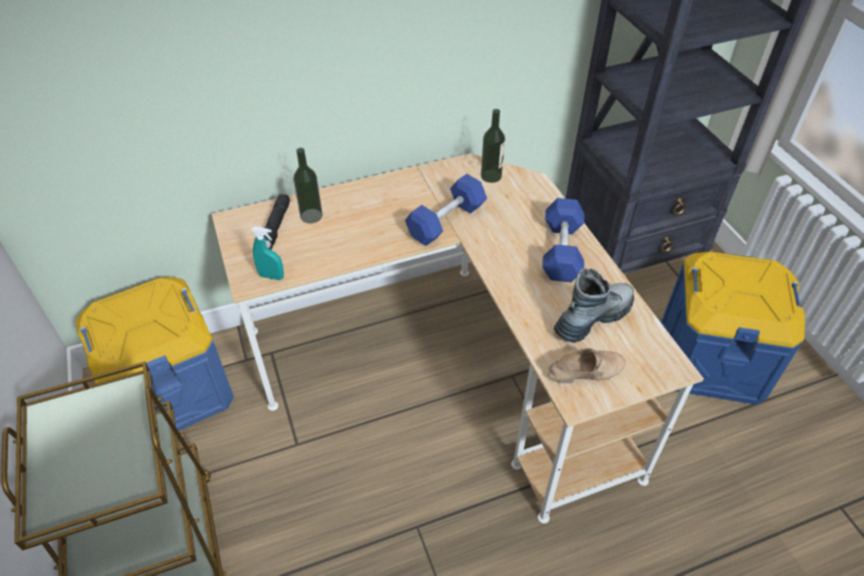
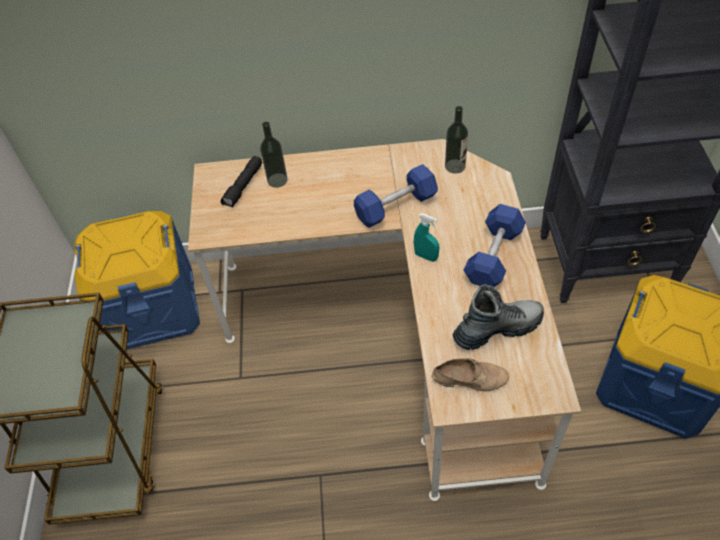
camera: 20 degrees right, 5 degrees up
turquoise spray bottle [251,226,284,280] -> turquoise spray bottle moved to [414,213,439,262]

